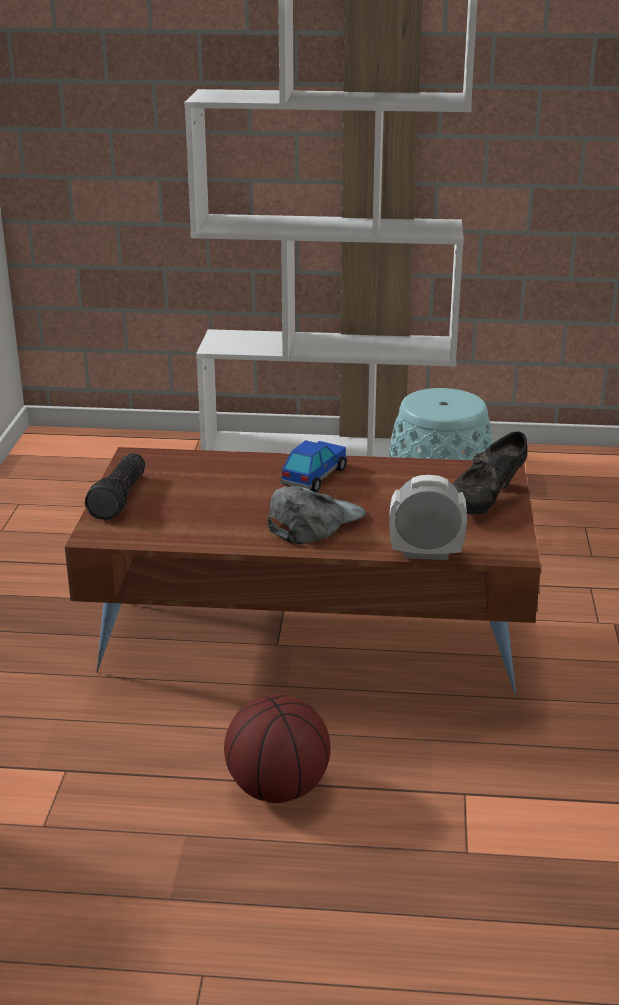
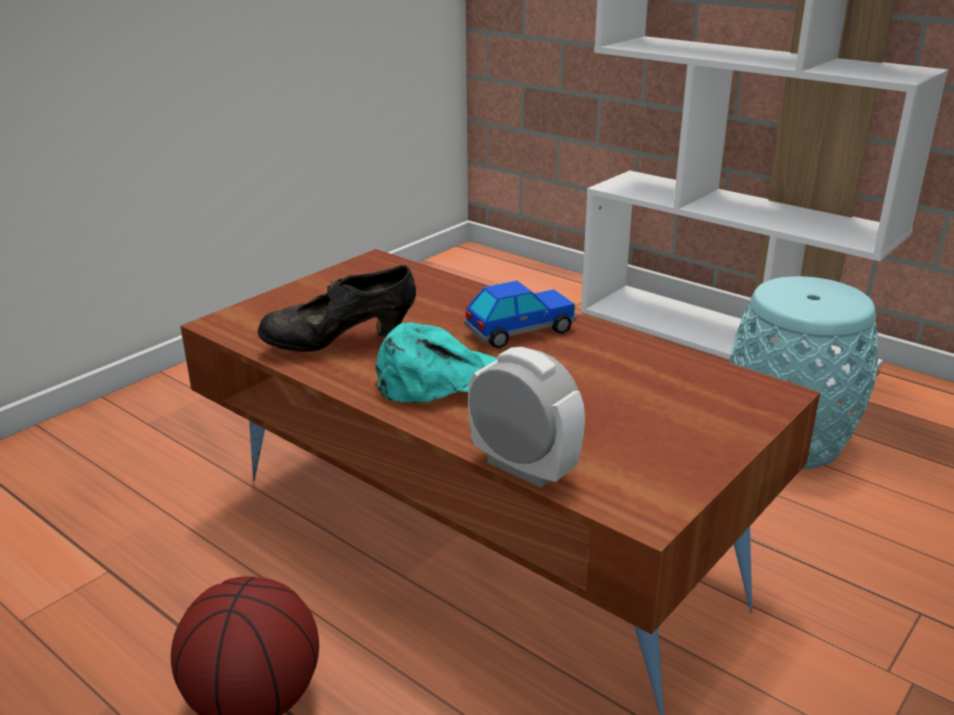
camera: 35 degrees right, 0 degrees up
flashlight [85,453,145,520] -> none
grey cap [268,486,366,544] -> turquoise cap [375,322,498,403]
black shoe [453,431,527,515] -> black shoe moved to [258,265,416,352]

